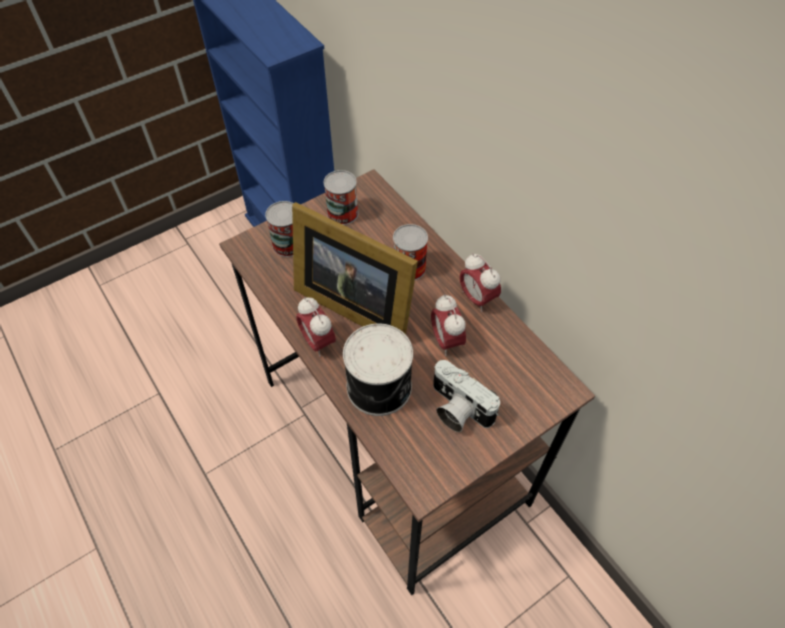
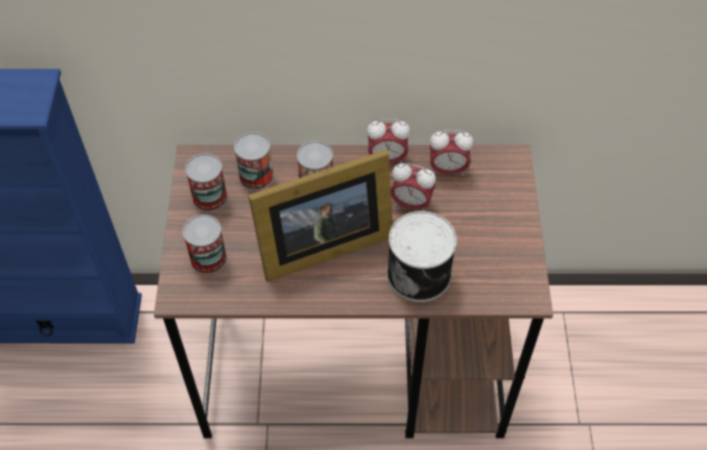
camera: 55 degrees left, 0 degrees up
alarm clock [296,297,336,357] -> alarm clock moved to [430,130,473,176]
camera [433,360,500,432] -> none
none -> can [234,132,274,190]

